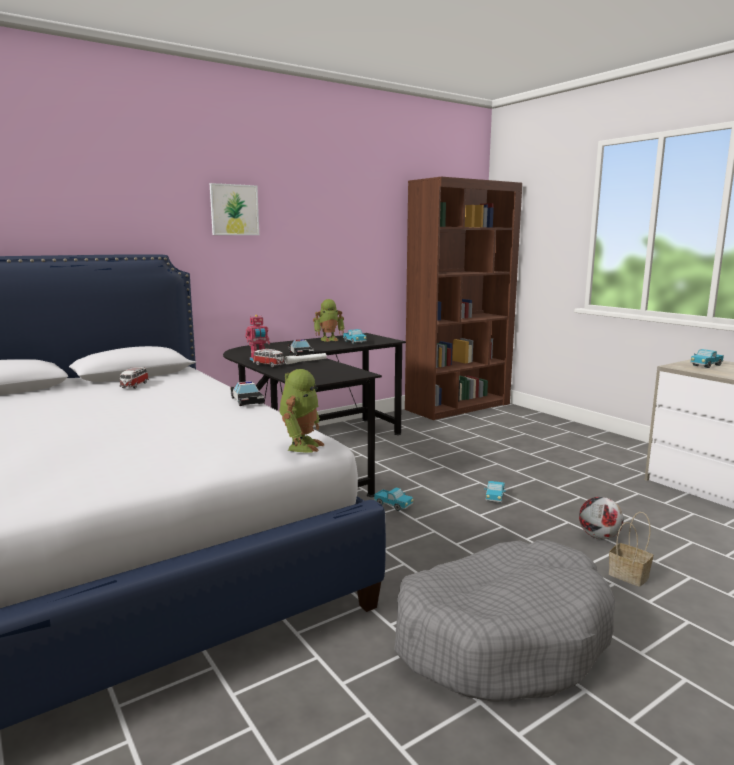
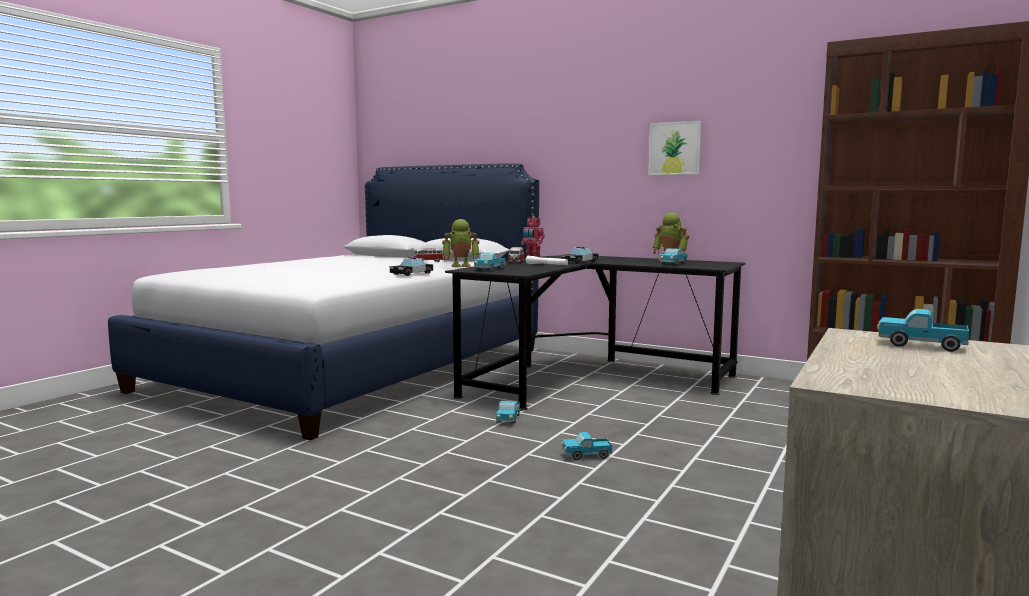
camera: 65 degrees right, 5 degrees down
picture [210,183,259,235] -> picture moved to [649,121,702,175]
toy robot [280,369,324,452] -> toy robot moved to [442,219,479,267]
grey dog bed [394,540,615,702] -> none
football [579,497,624,539] -> none
basket [609,512,653,587] -> none
none -> toy truck [474,252,505,271]

